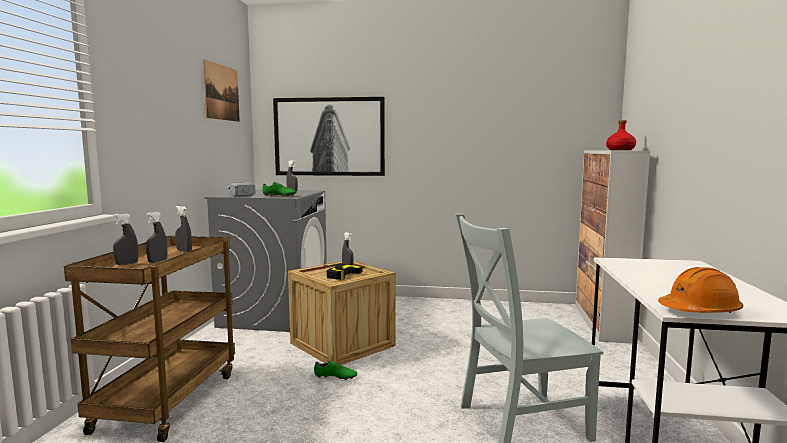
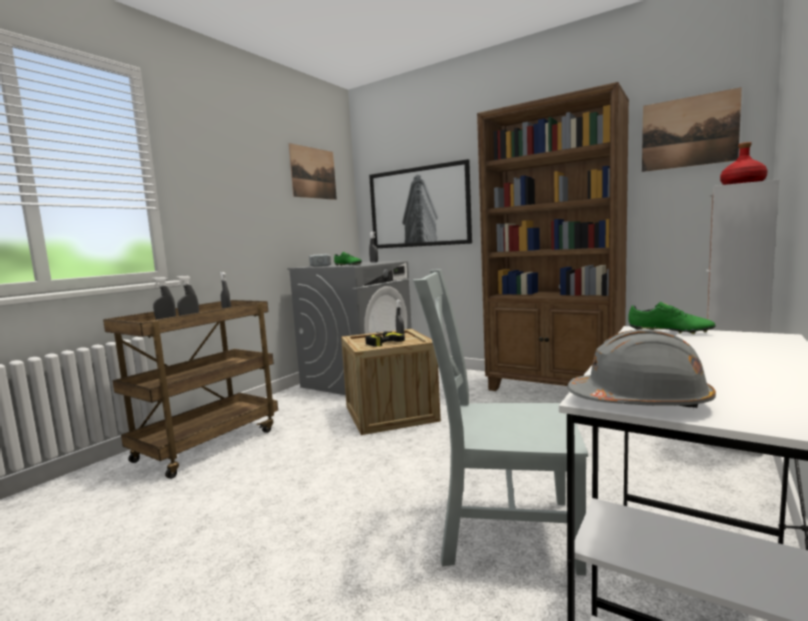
camera: 25 degrees right, 0 degrees up
green shoe [314,360,357,380] -> green shoe moved to [628,302,715,334]
orange hard hat [658,267,743,313] -> grey hard hat [567,329,716,409]
none -> brown bookcase [477,82,629,391]
none -> picture [642,87,742,172]

